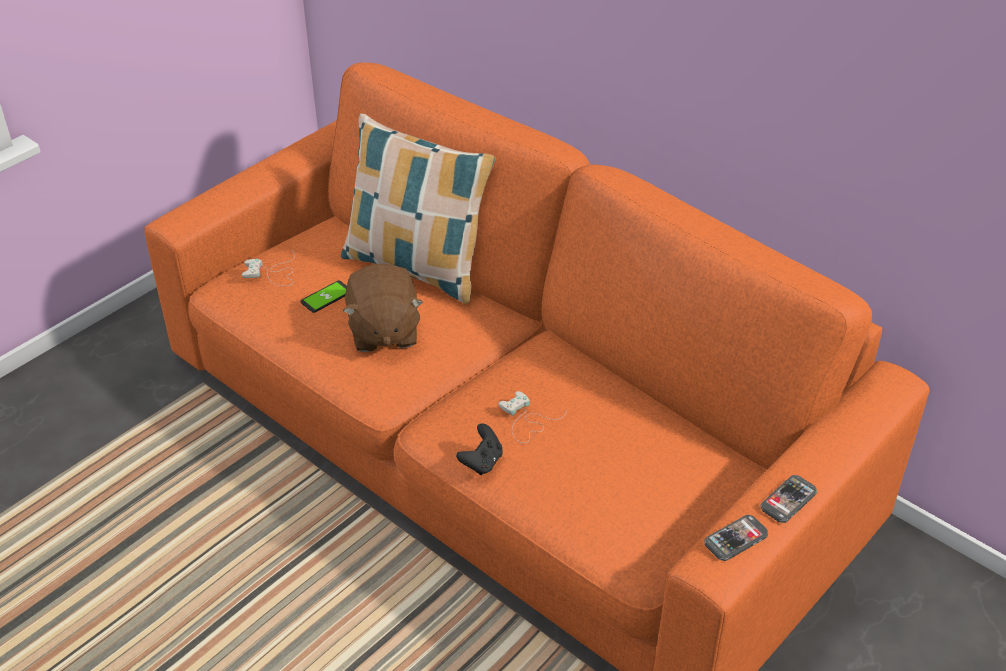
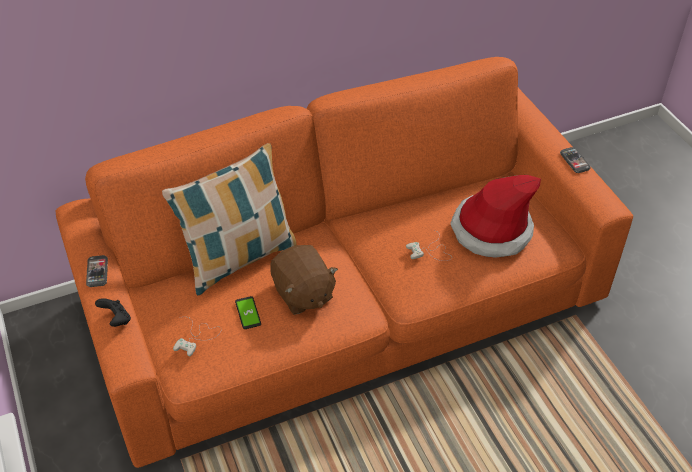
camera: 65 degrees left, 5 degrees up
brown plush toy [343,264,423,352] -> brown plush toy turned 45 degrees clockwise [270,245,338,315]
black game controller [456,423,503,475] -> black game controller moved to [95,298,131,327]
phone [705,515,768,561] -> phone moved to [86,255,108,287]
none -> hat [450,175,541,258]

